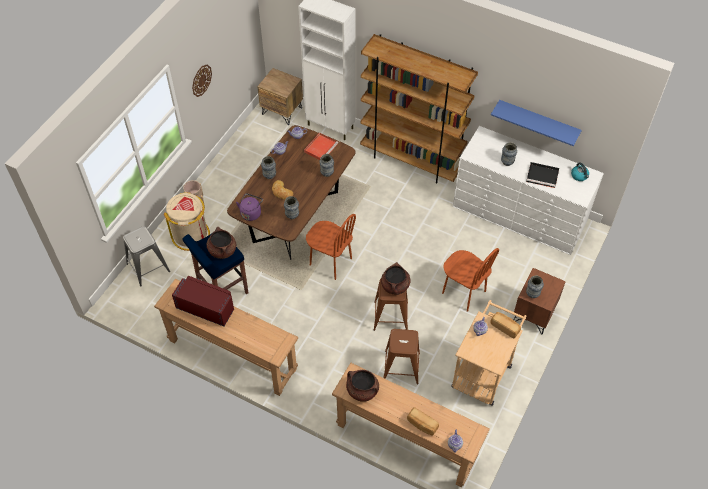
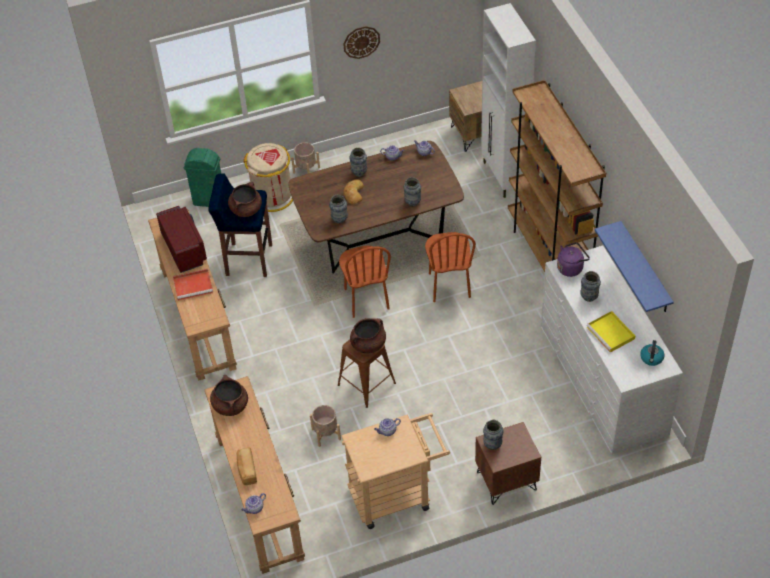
camera: 45 degrees right, 5 degrees down
grey stool [123,226,170,287] -> green trash can [184,148,221,207]
purple kettle [236,193,263,221] -> purple kettle moved to [557,242,590,277]
red tray [304,133,338,160] -> red tray moved to [173,269,213,301]
brown stool [383,329,420,385] -> beige planter [310,405,341,447]
brown chair [442,248,499,312] -> brown chair moved to [425,232,476,302]
bread [490,312,521,338] -> none
black tray [526,162,559,188] -> yellow tray [586,311,635,353]

